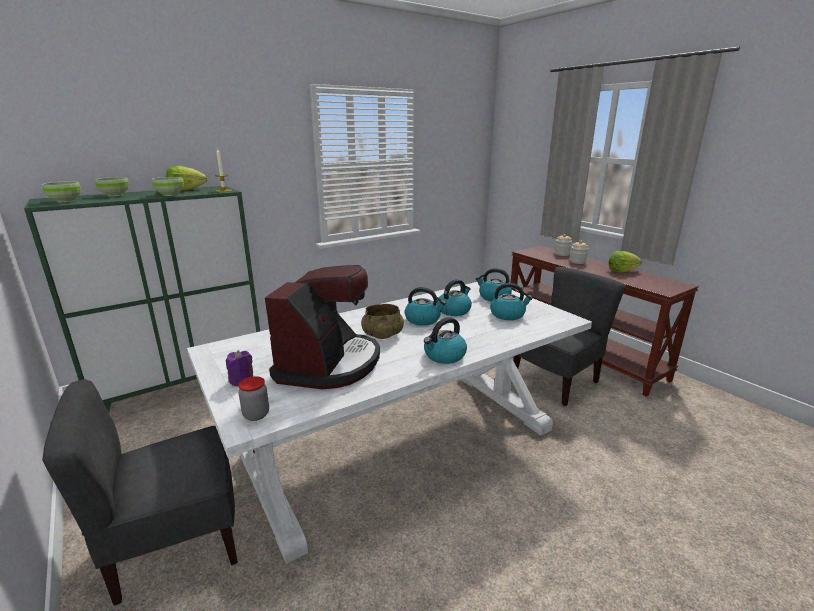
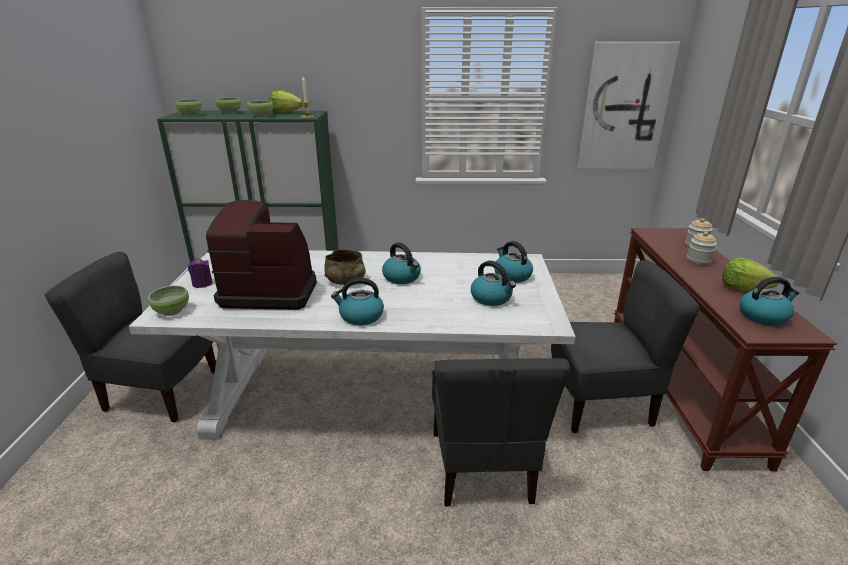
camera: 35 degrees right, 5 degrees up
jar [238,376,269,421] -> green bowl [148,285,189,316]
coffee machine [265,265,380,389] -> coffee machine turned 135 degrees counterclockwise [206,200,317,310]
kettle [437,279,472,316] -> kettle moved to [740,277,799,326]
none -> grey chair [432,358,570,507]
none -> picture [577,42,680,169]

